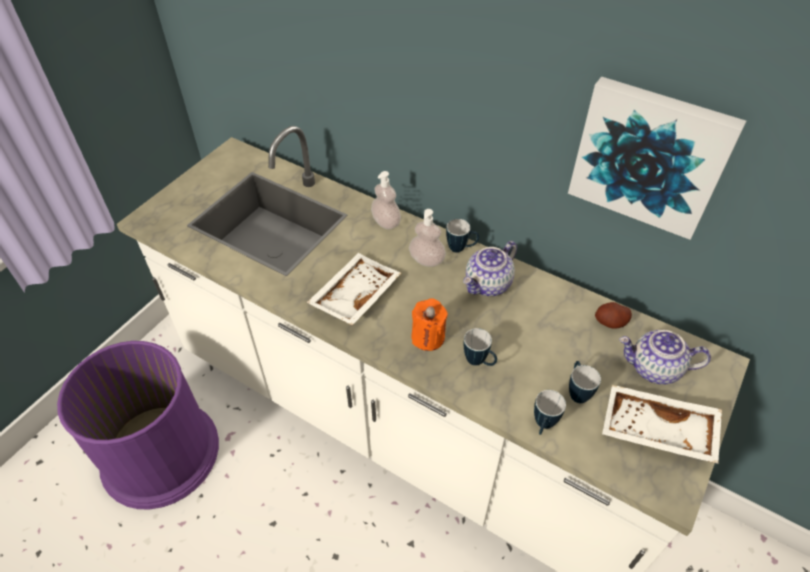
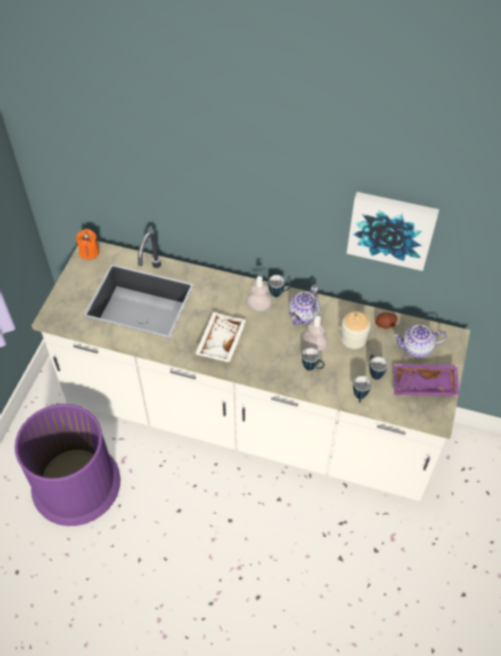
camera: 15 degrees left, 5 degrees up
soap dispenser [371,171,401,229] -> soap dispenser moved to [303,316,328,352]
orange candle [411,299,448,351] -> orange candle moved to [76,229,99,260]
white tray [602,385,722,464] -> purple tray [394,364,459,396]
none -> jar [340,311,370,349]

